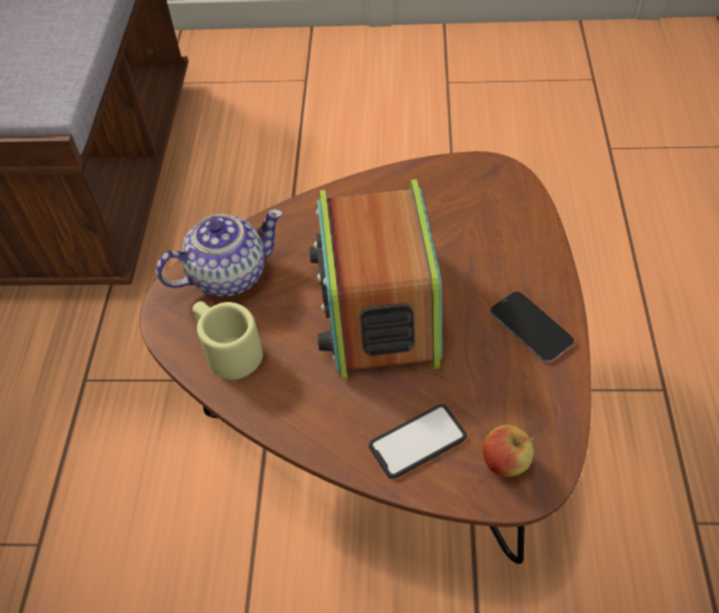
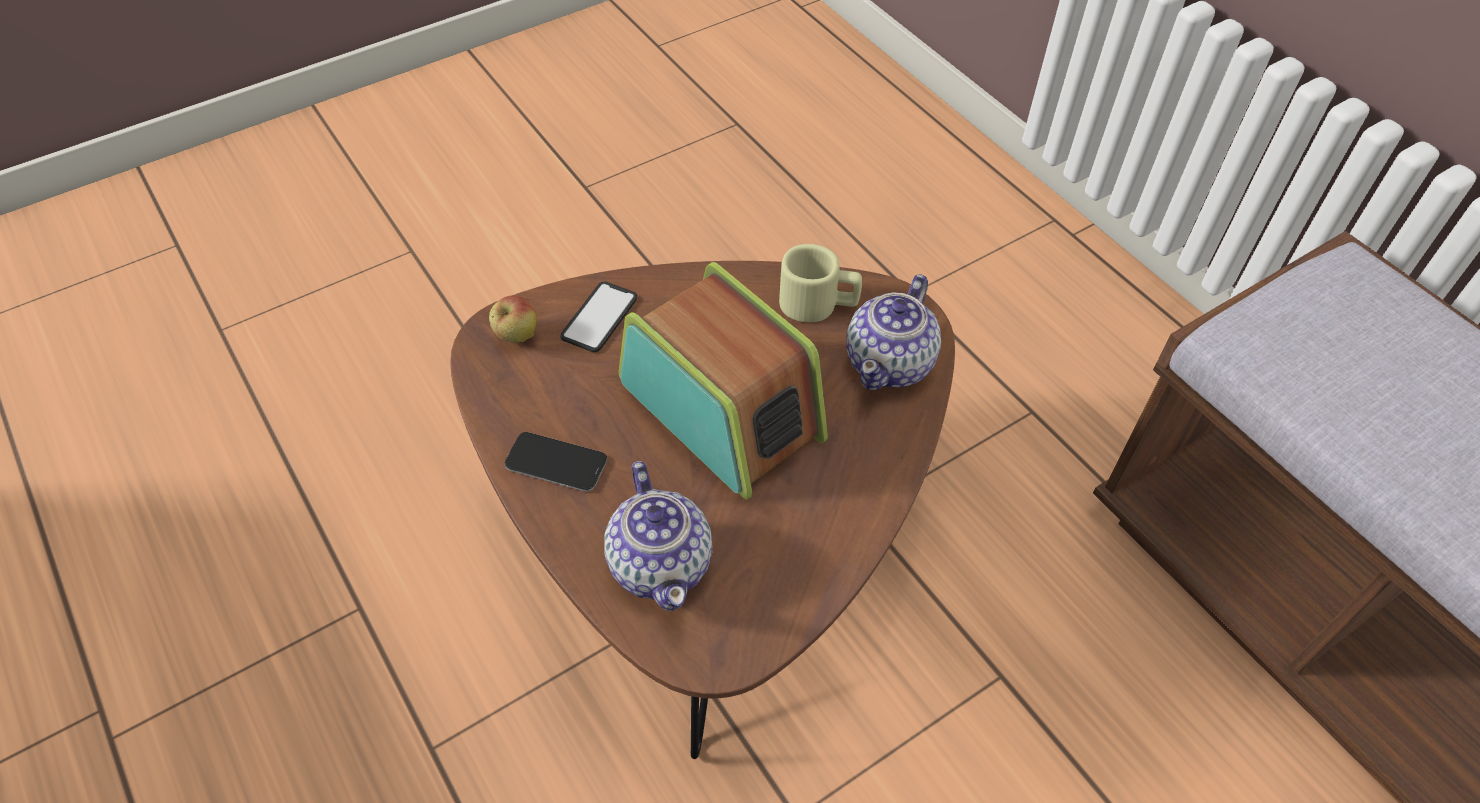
camera: 140 degrees right, 0 degrees up
none -> teapot [604,461,713,611]

